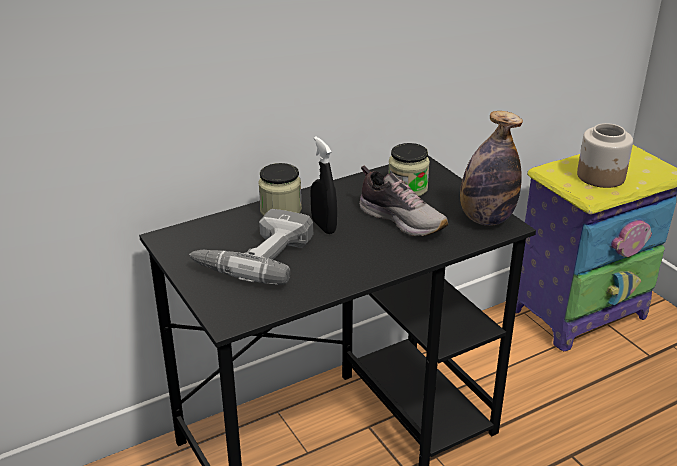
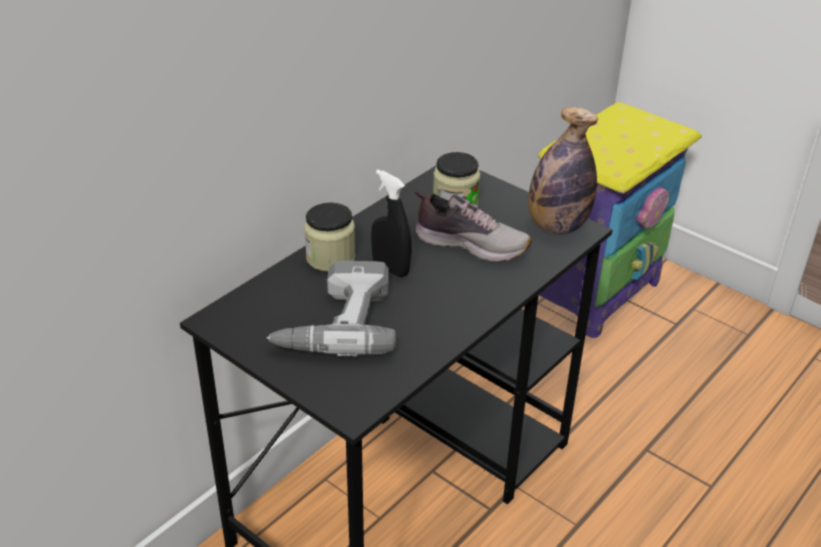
camera: 20 degrees left, 5 degrees up
jar [577,123,633,188] -> none

